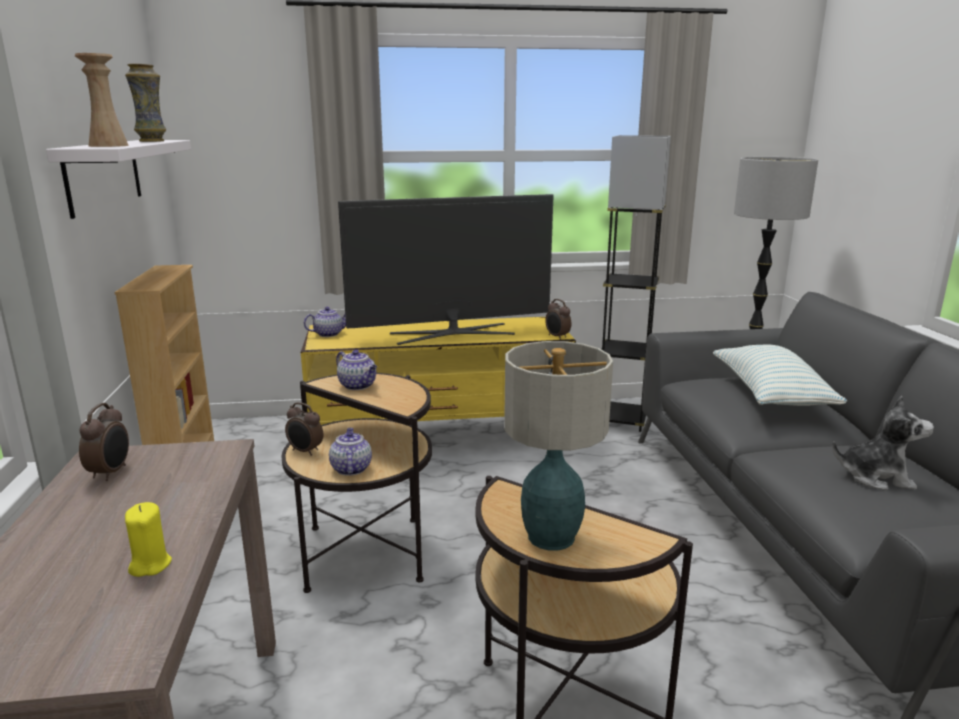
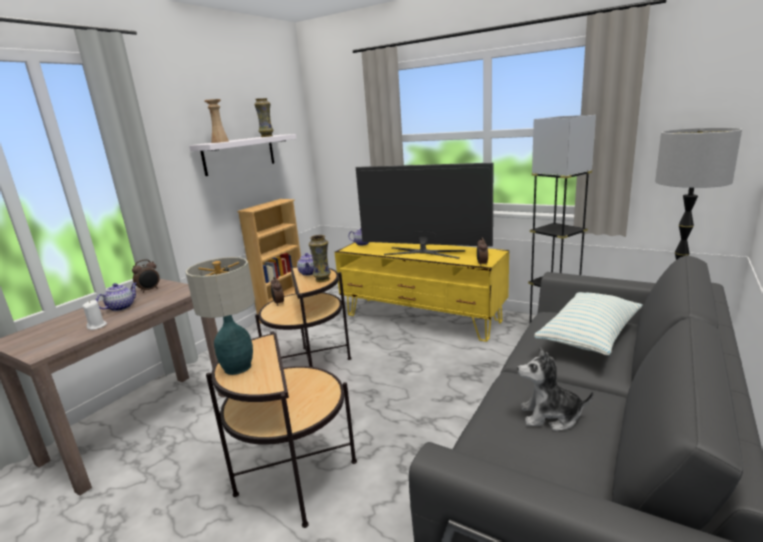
camera: 40 degrees right, 0 degrees up
yellow candle [125,502,172,577] -> white candle [82,300,107,330]
teapot [329,428,372,476] -> teapot moved to [96,283,137,311]
plush toy [832,396,934,490] -> plush toy turned 135 degrees clockwise [517,348,594,431]
none -> vase [309,235,331,282]

